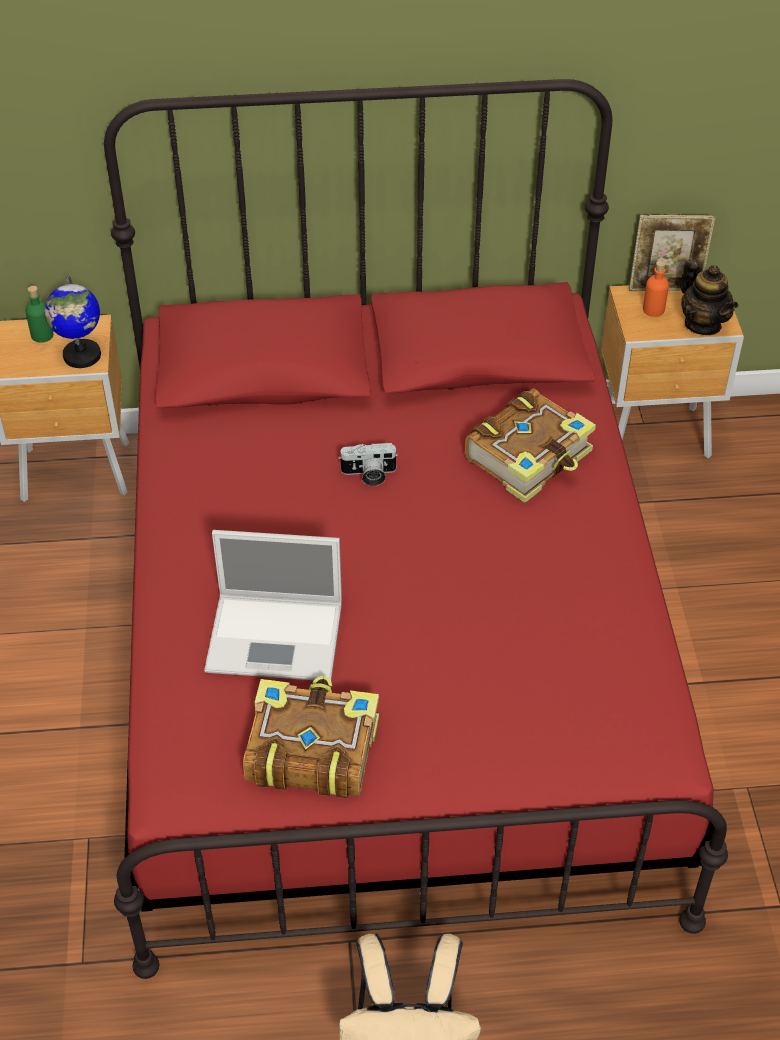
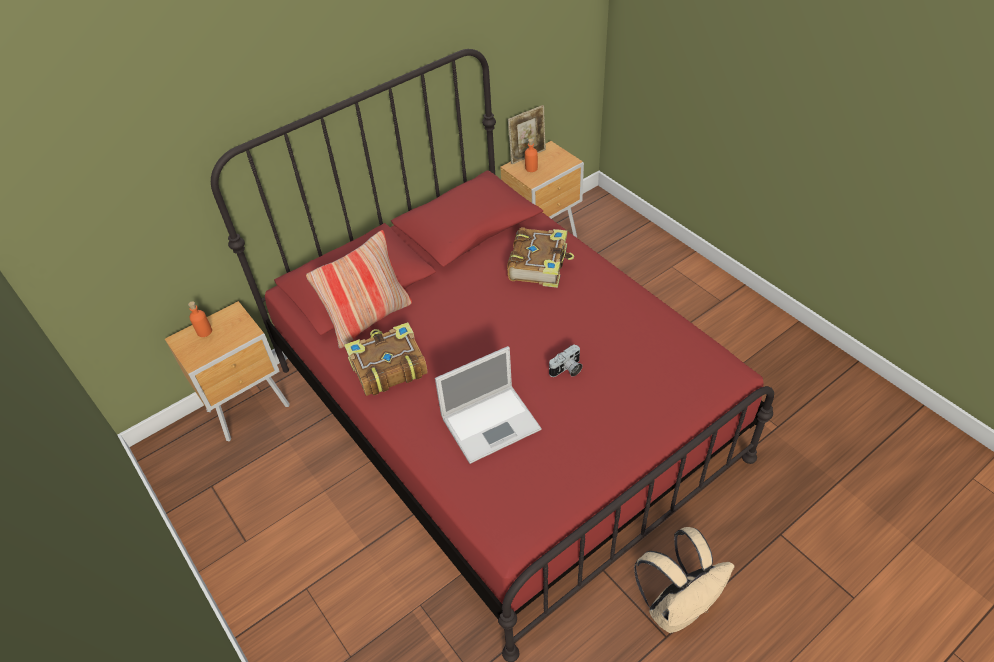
camera: 30 degrees left, 0 degrees up
green bottle [25,286,53,343] -> orange bottle [188,301,212,337]
globe [45,276,101,368] -> none
book [243,676,379,798] -> book moved to [344,322,428,396]
camera [338,442,398,486] -> camera moved to [549,344,583,377]
teapot [680,259,738,335] -> none
none -> pillow [306,230,412,349]

